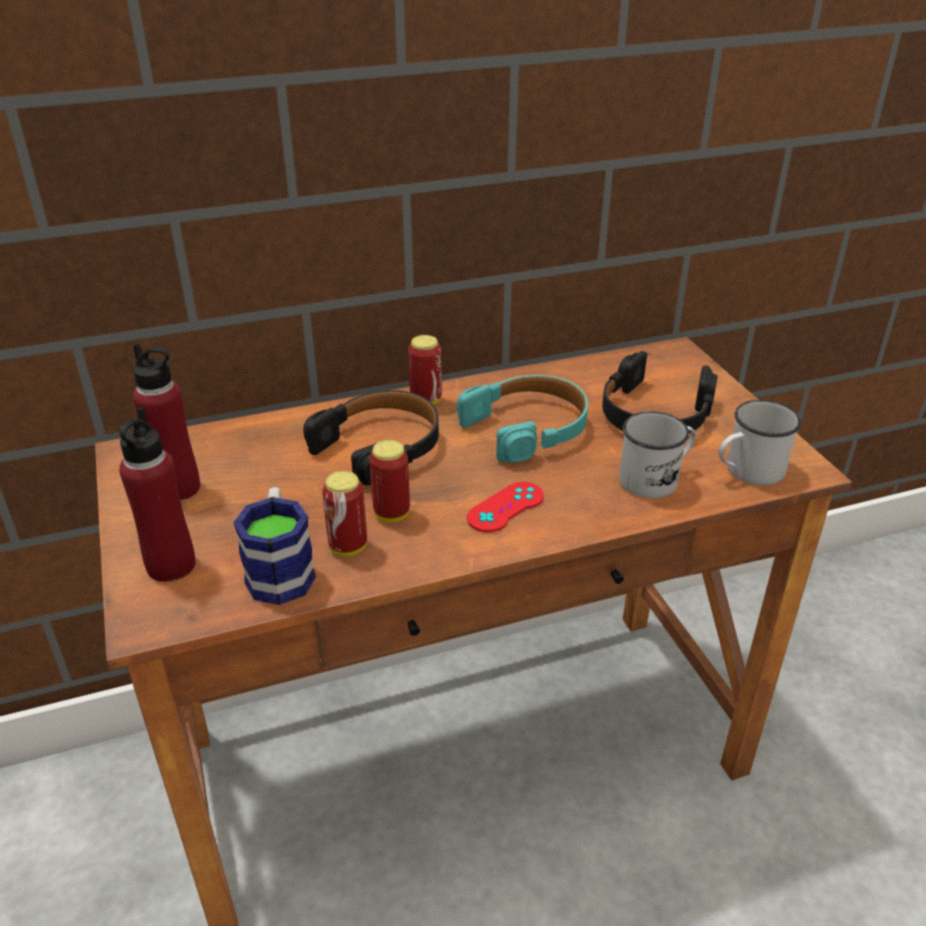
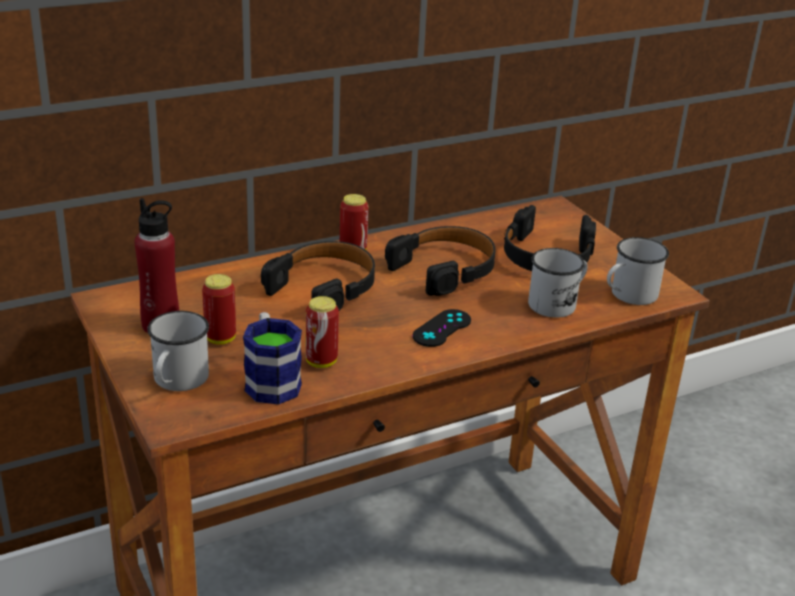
camera: 10 degrees left, 5 degrees down
red bottle [119,407,196,582] -> white mug [147,311,209,391]
can [369,440,410,522] -> can moved to [202,274,236,344]
turquoise headphones [457,375,588,463] -> black headphones [385,226,496,296]
red game controller [467,482,544,532] -> black game controller [412,309,471,347]

